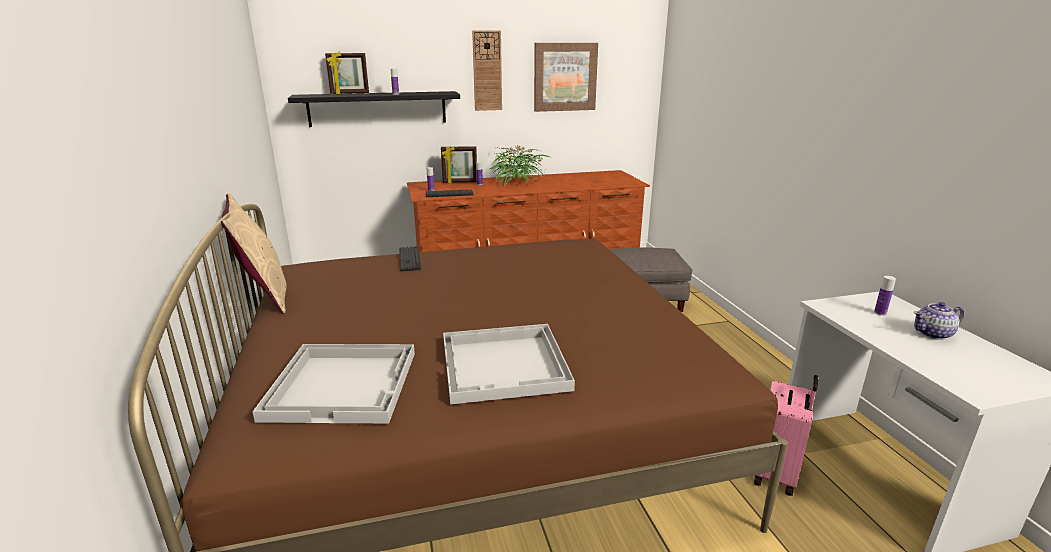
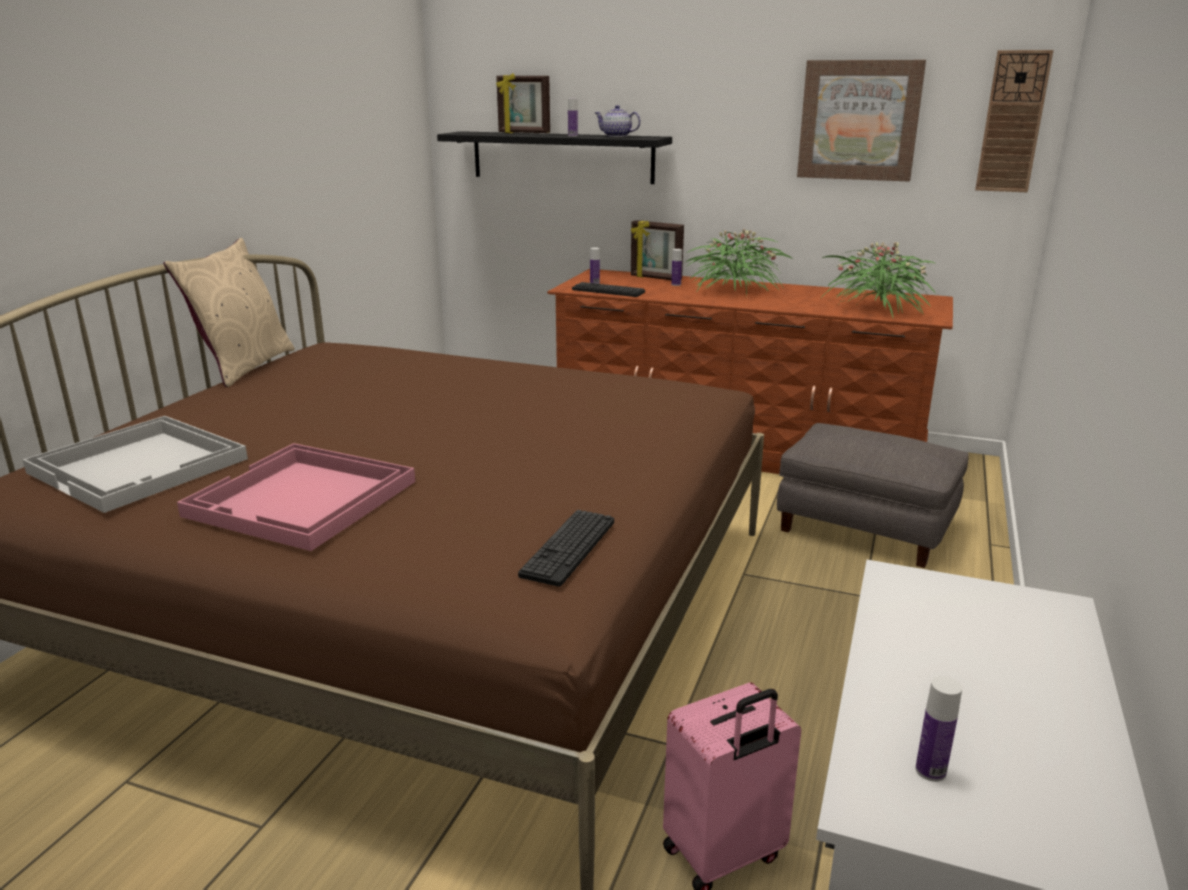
camera: 35 degrees right, 0 degrees up
keyboard [399,246,421,272] -> keyboard moved to [518,510,614,587]
white tray [443,324,575,405] -> pink tray [177,443,415,551]
wall clock [472,30,502,111] -> wall clock moved to [975,50,1054,192]
bottle [874,276,896,316] -> bottle moved to [915,676,962,782]
teapot [914,302,964,340] -> teapot moved to [595,105,641,137]
none -> potted plant [819,242,935,317]

